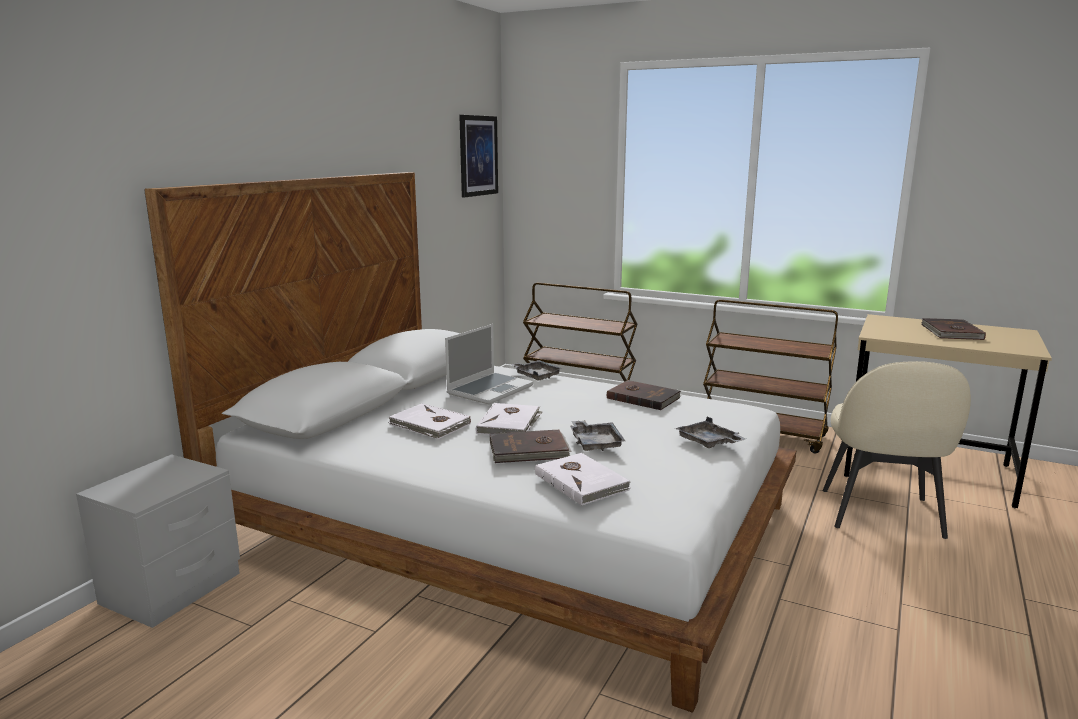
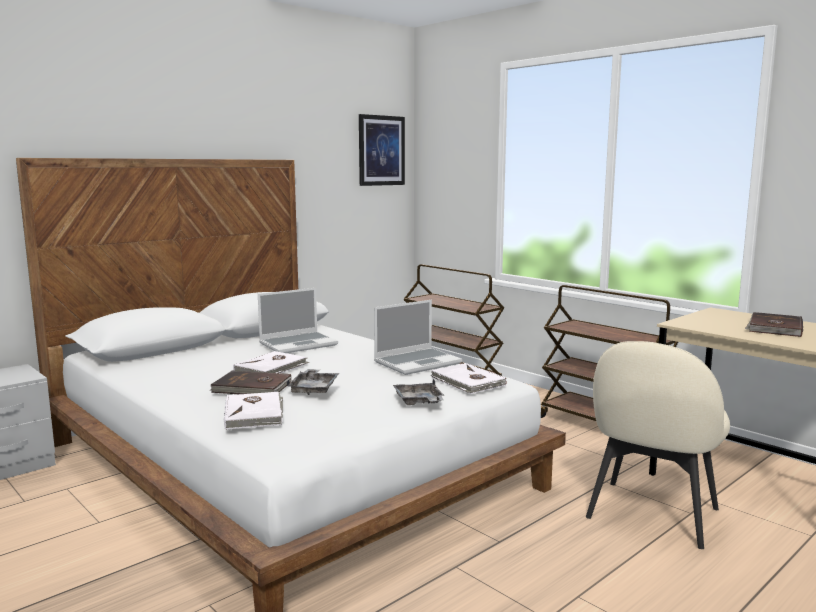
camera: 20 degrees right, 5 degrees down
white book [388,403,471,439] -> white book moved to [431,363,507,394]
grey tray [510,360,563,381] -> none
brown book [607,380,681,410] -> laptop [374,300,462,375]

